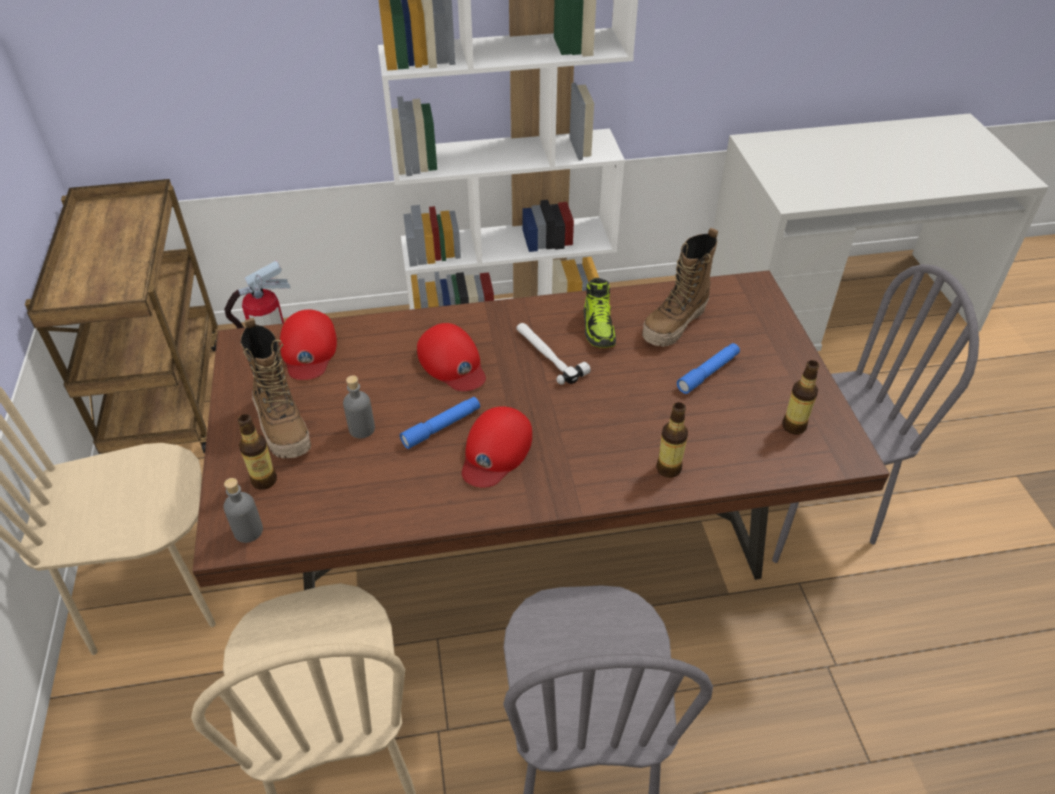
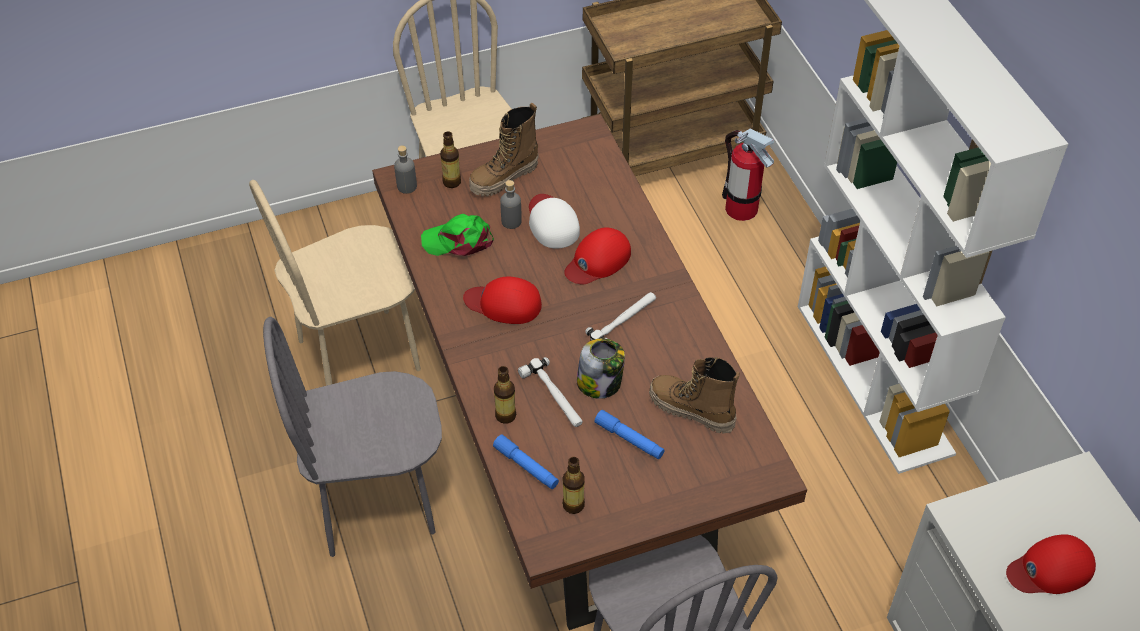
camera: 80 degrees right, 5 degrees up
red cap [280,309,337,380] -> red cap moved to [1006,534,1096,594]
blue flashlight [400,397,480,449] -> blue flashlight moved to [493,435,559,489]
shoe [584,278,616,348] -> none
none -> green cap [421,214,494,256]
none -> hammer [518,357,583,427]
none -> white cap [529,194,580,249]
none -> jar [577,339,625,399]

